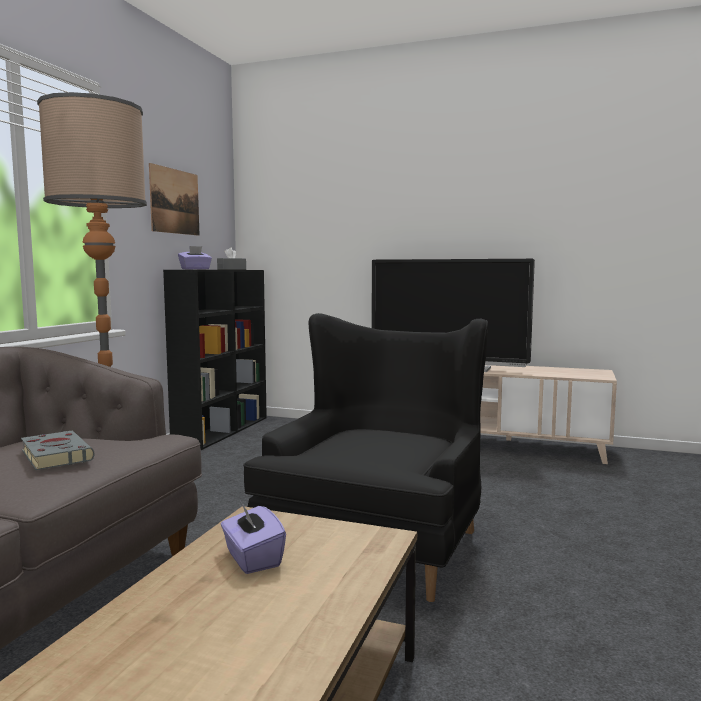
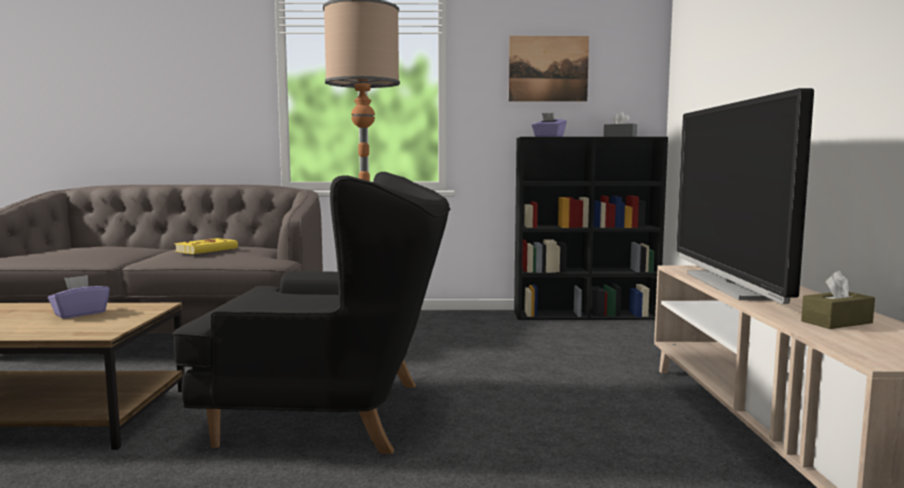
camera: 70 degrees right, 0 degrees up
grey book [21,430,94,470] -> yellow book [174,238,238,254]
none -> brown tissue box [801,271,875,329]

